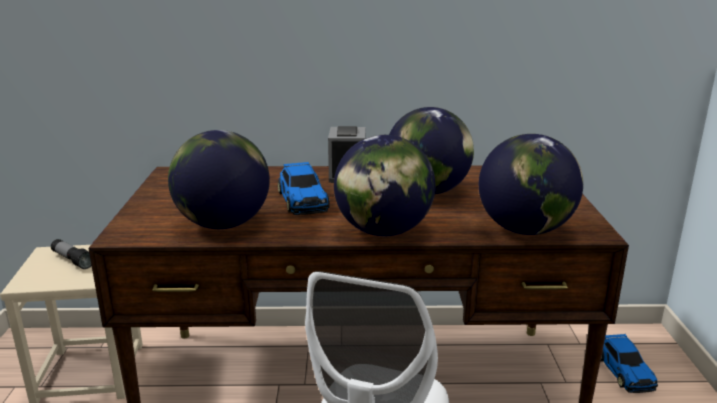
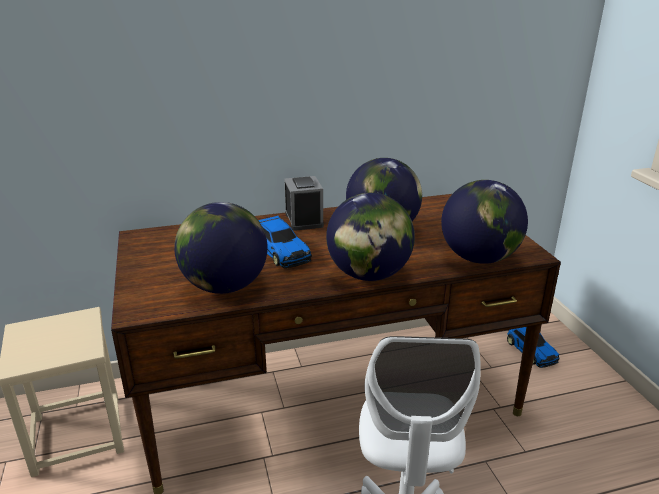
camera: 15 degrees left, 5 degrees up
flashlight [51,239,92,269] -> none

